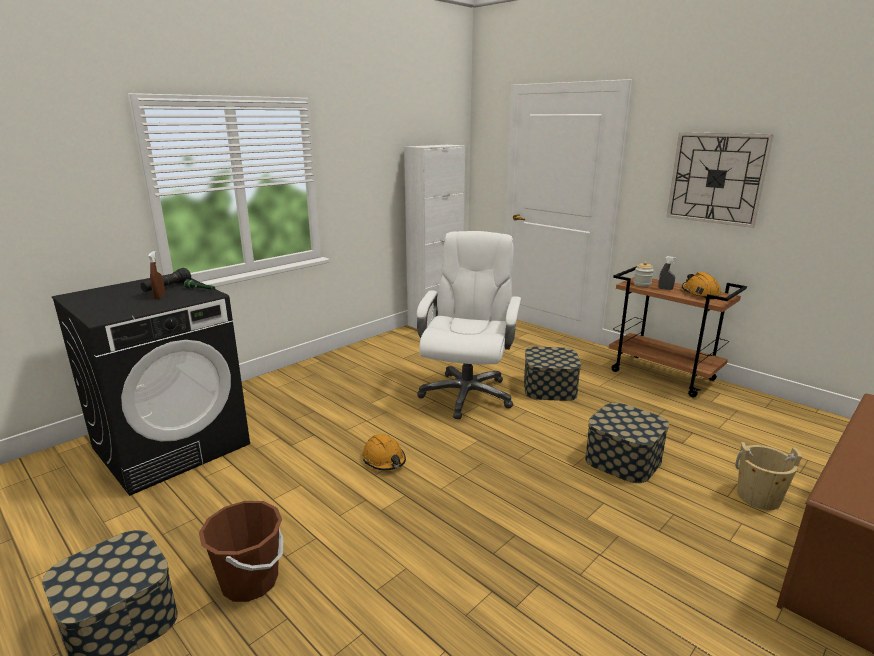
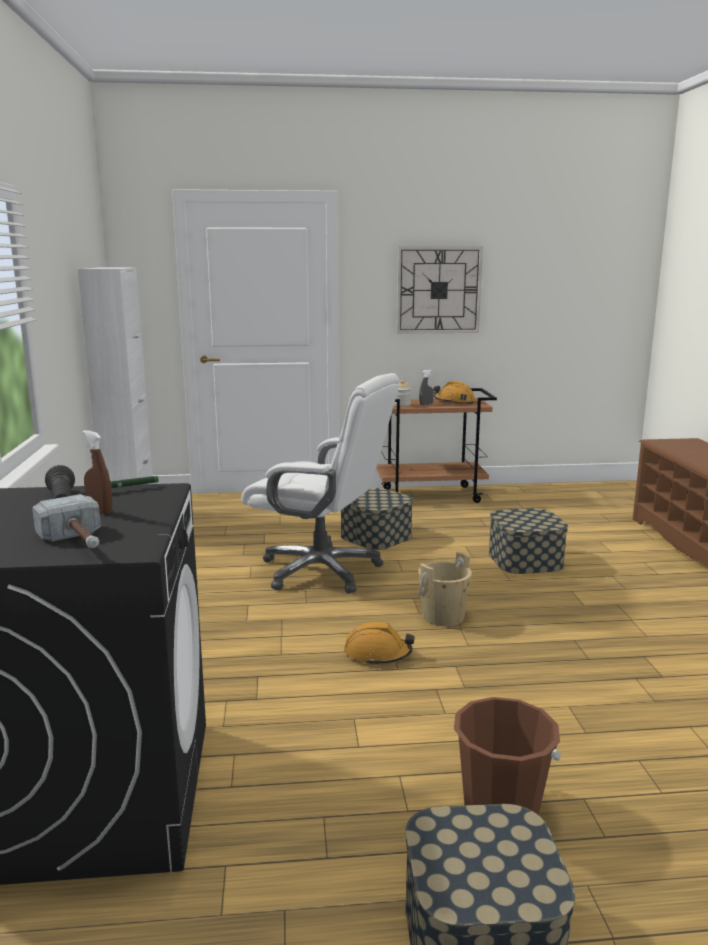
camera: 50 degrees left, 5 degrees down
white office chair [417,231,521,419] -> white office chair turned 150 degrees clockwise [241,373,399,593]
beige bucket [735,442,802,510] -> beige bucket moved to [418,551,472,626]
none -> hammer [32,494,101,548]

